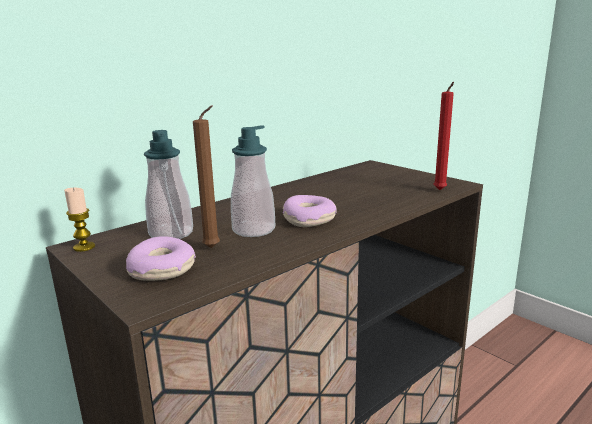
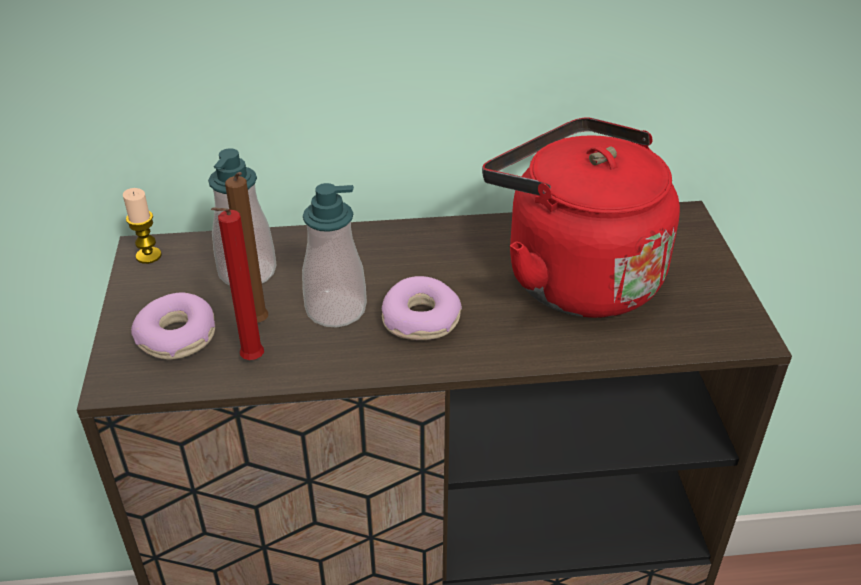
camera: 35 degrees right, 20 degrees up
red candle [434,82,454,190] -> red candle moved to [211,207,264,360]
none -> red kettle [482,117,680,318]

